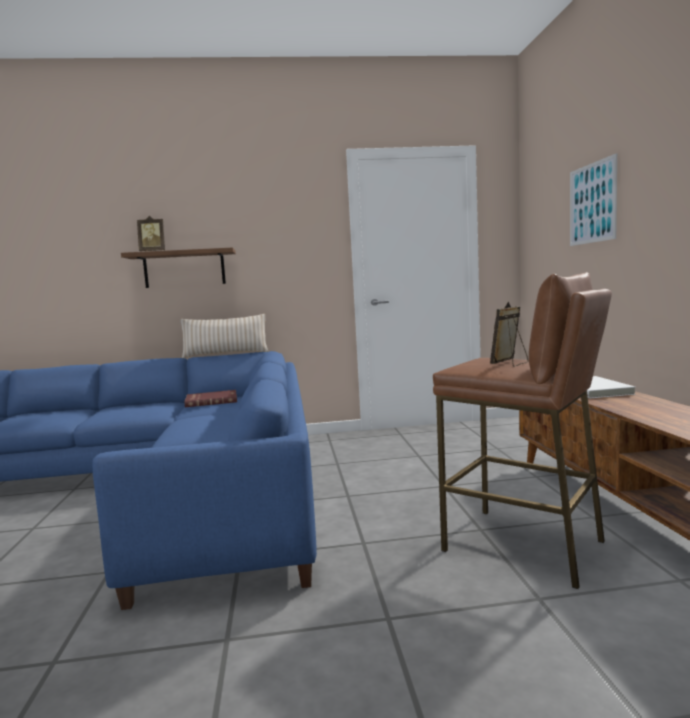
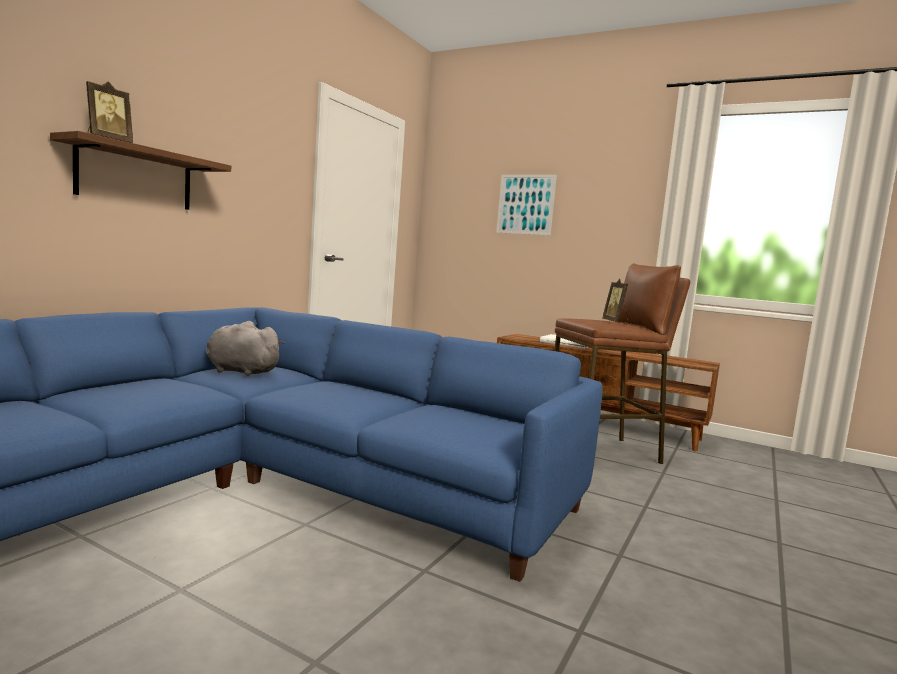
camera: 55 degrees left, 0 degrees up
beige pillow [180,314,268,358] -> none
red book [184,390,237,407] -> grey plush toy [206,321,284,376]

